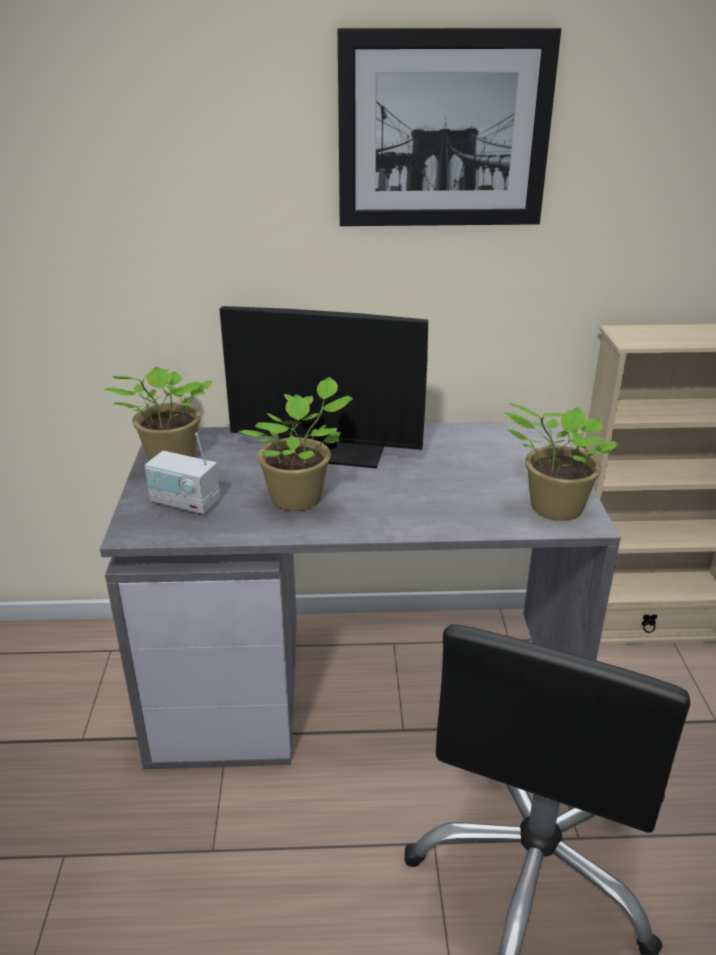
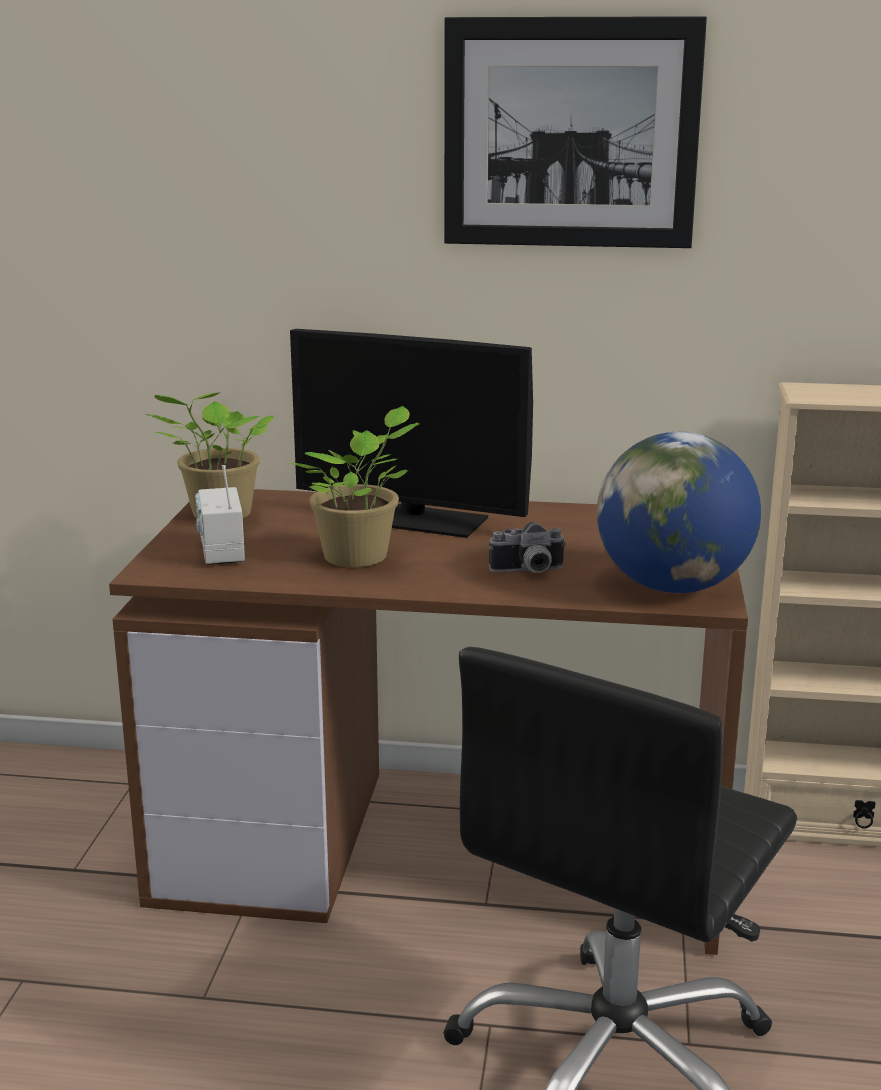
camera: 10 degrees right, 10 degrees down
grey desk [100,421,621,769] -> brown desk [109,489,748,955]
radio [145,433,220,515] -> radio turned 45 degrees clockwise [195,465,245,565]
potted plant [504,403,619,521] -> globe [597,432,761,593]
none -> camera [489,522,566,573]

